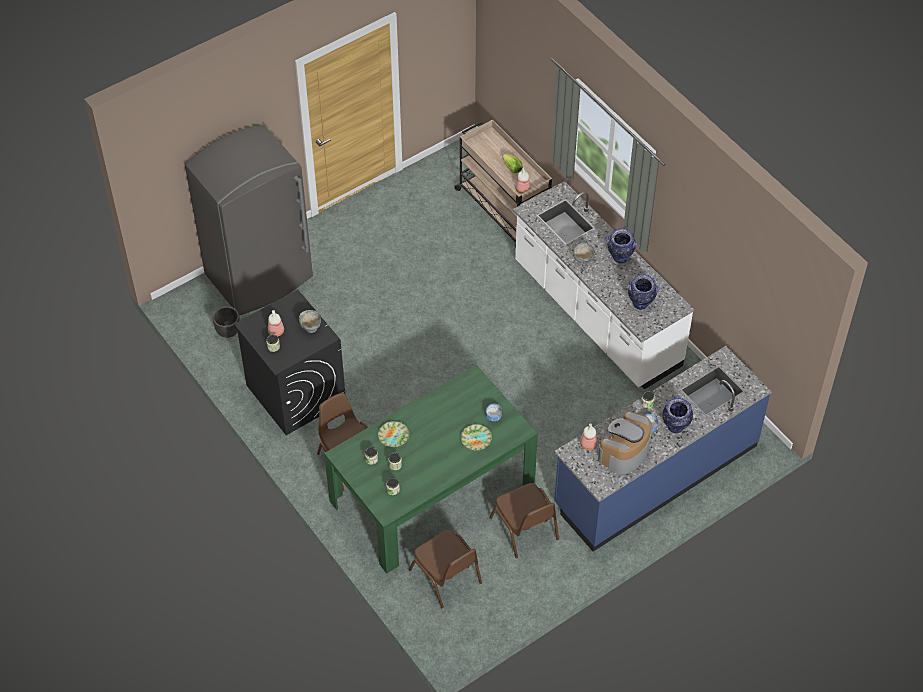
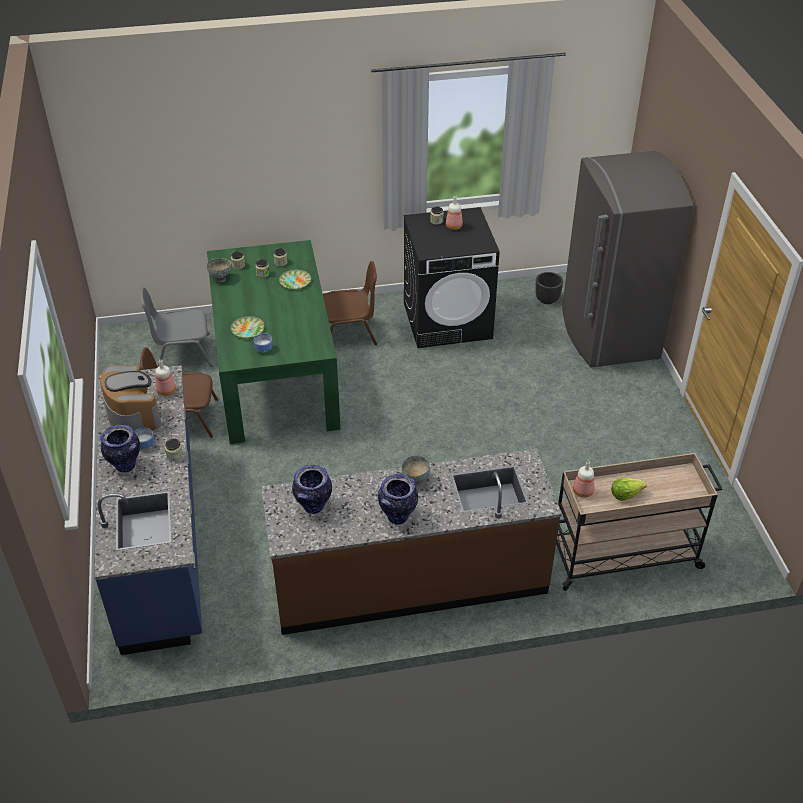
camera: 115 degrees right, 10 degrees down
grey bowl [299,310,321,333] -> grey bowl moved to [206,258,231,282]
brown chair [409,530,482,608] -> grey chair [141,287,213,367]
white counter [513,181,694,390] -> brown counter [261,449,562,635]

